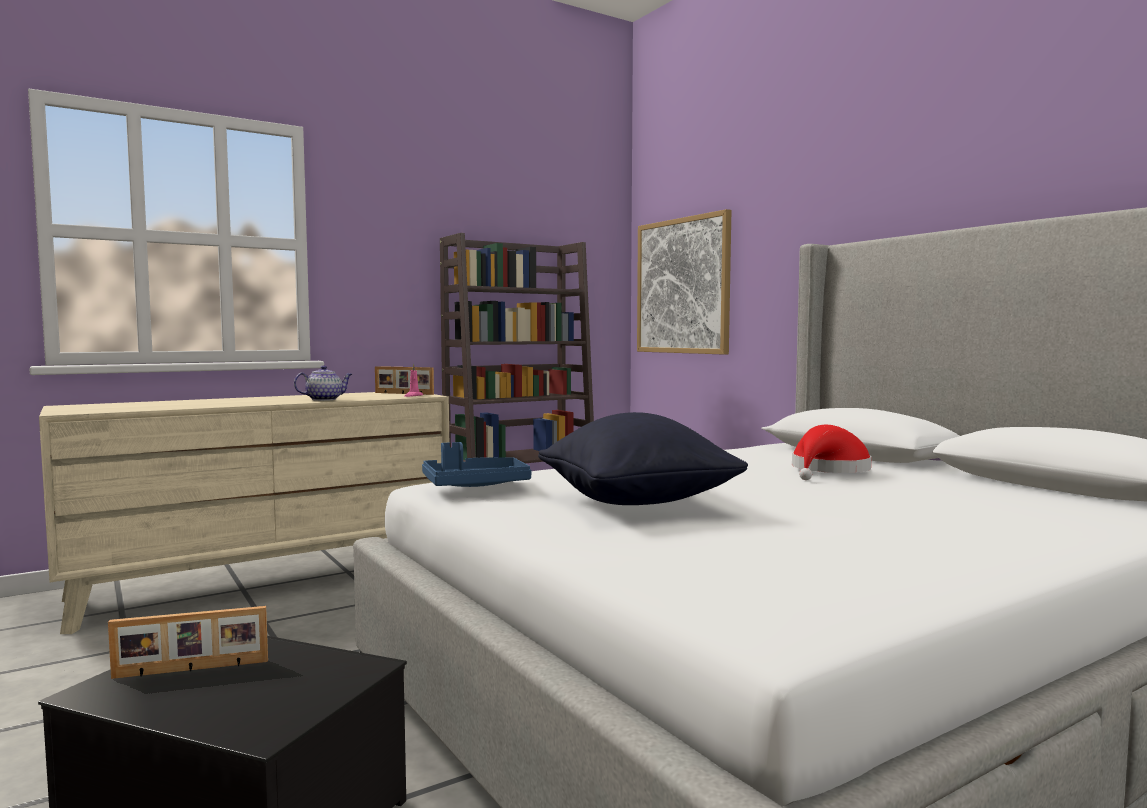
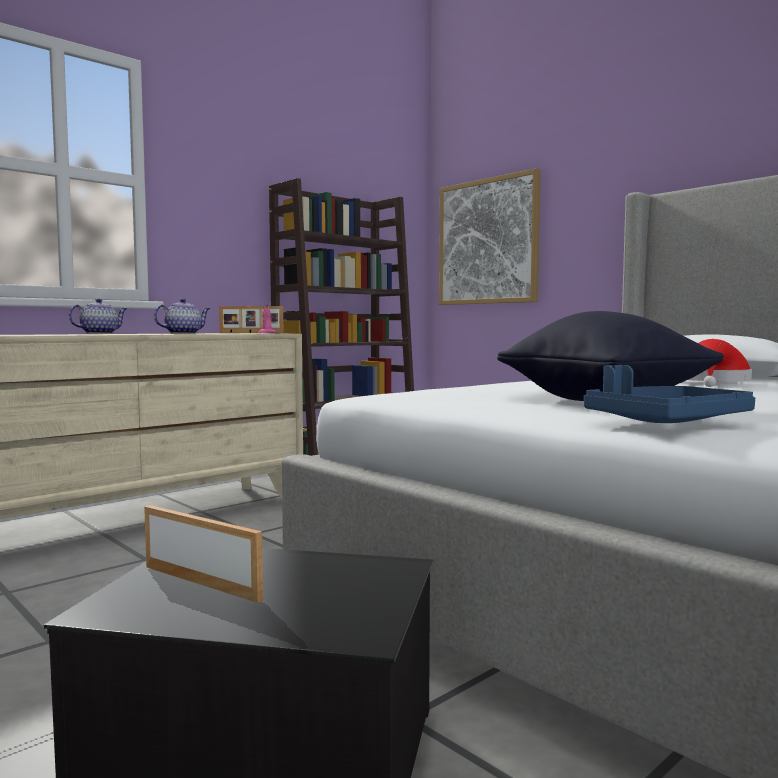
camera: 10 degrees left, 0 degrees up
picture frame [108,606,268,679] -> picture frame turned 120 degrees counterclockwise [144,505,263,603]
blue tray [422,442,532,487] -> blue tray moved to [584,365,756,423]
none -> teapot [69,298,127,334]

